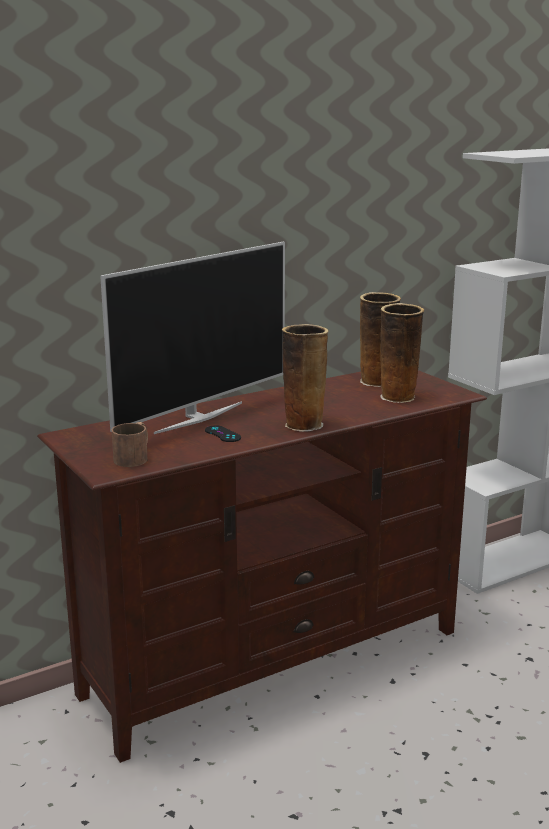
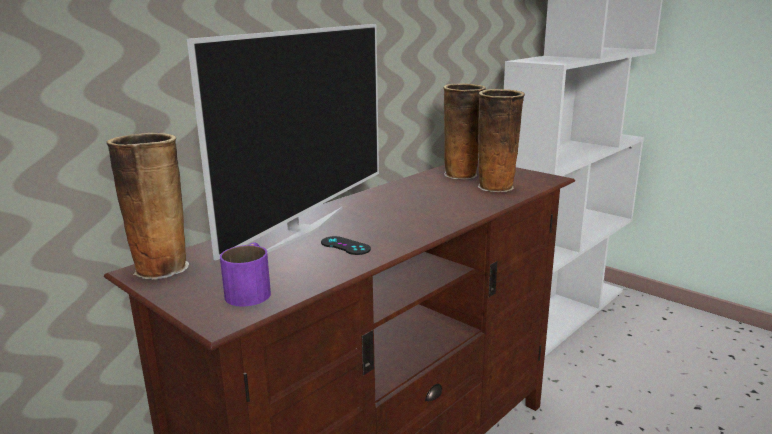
camera: 15 degrees left, 0 degrees up
brown mug [112,422,148,467] -> purple mug [220,242,271,307]
vase [282,324,329,432] -> vase moved to [107,133,189,280]

